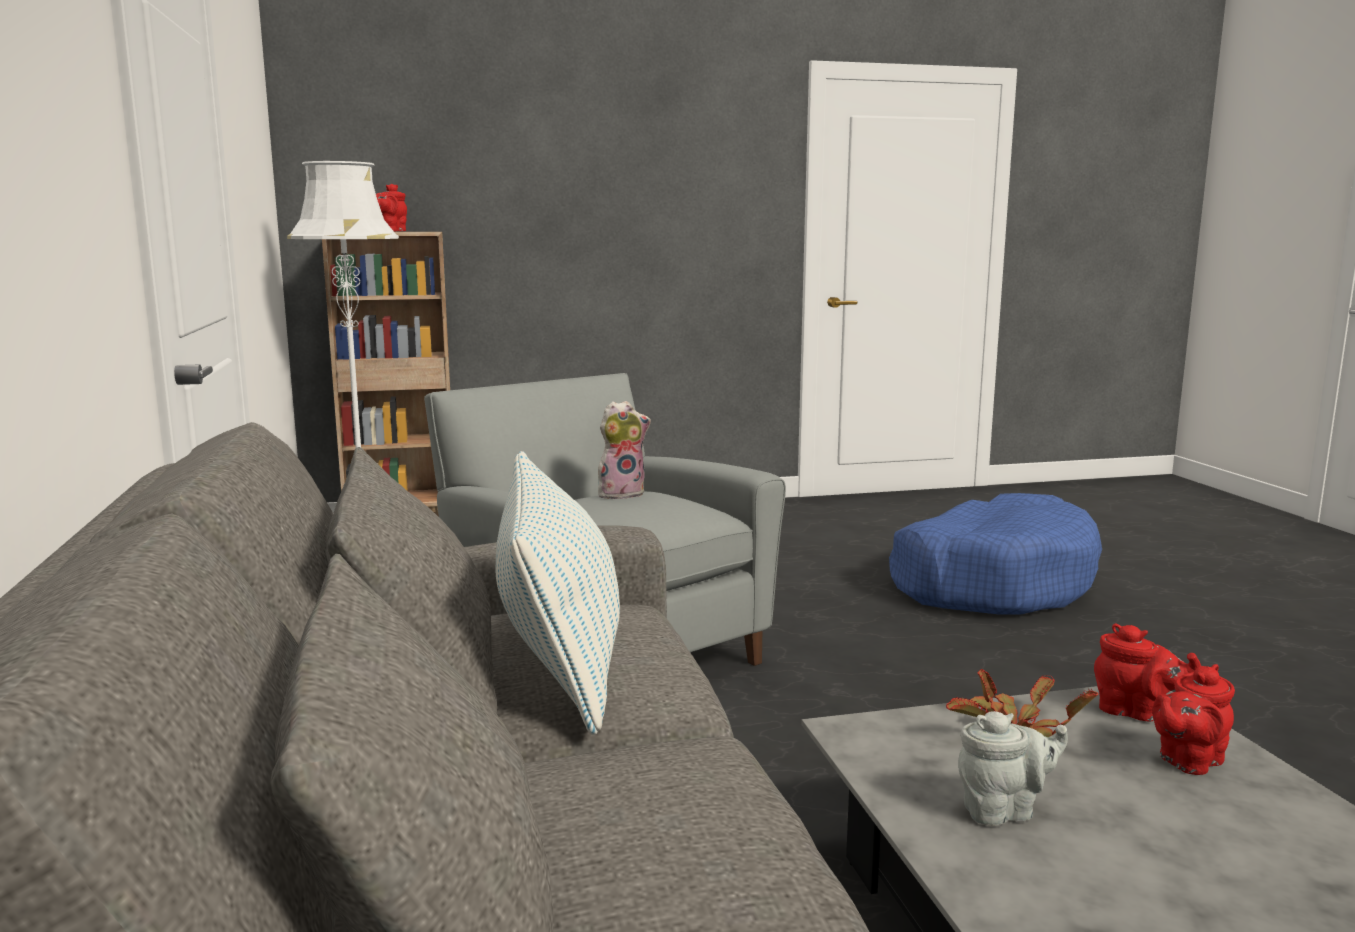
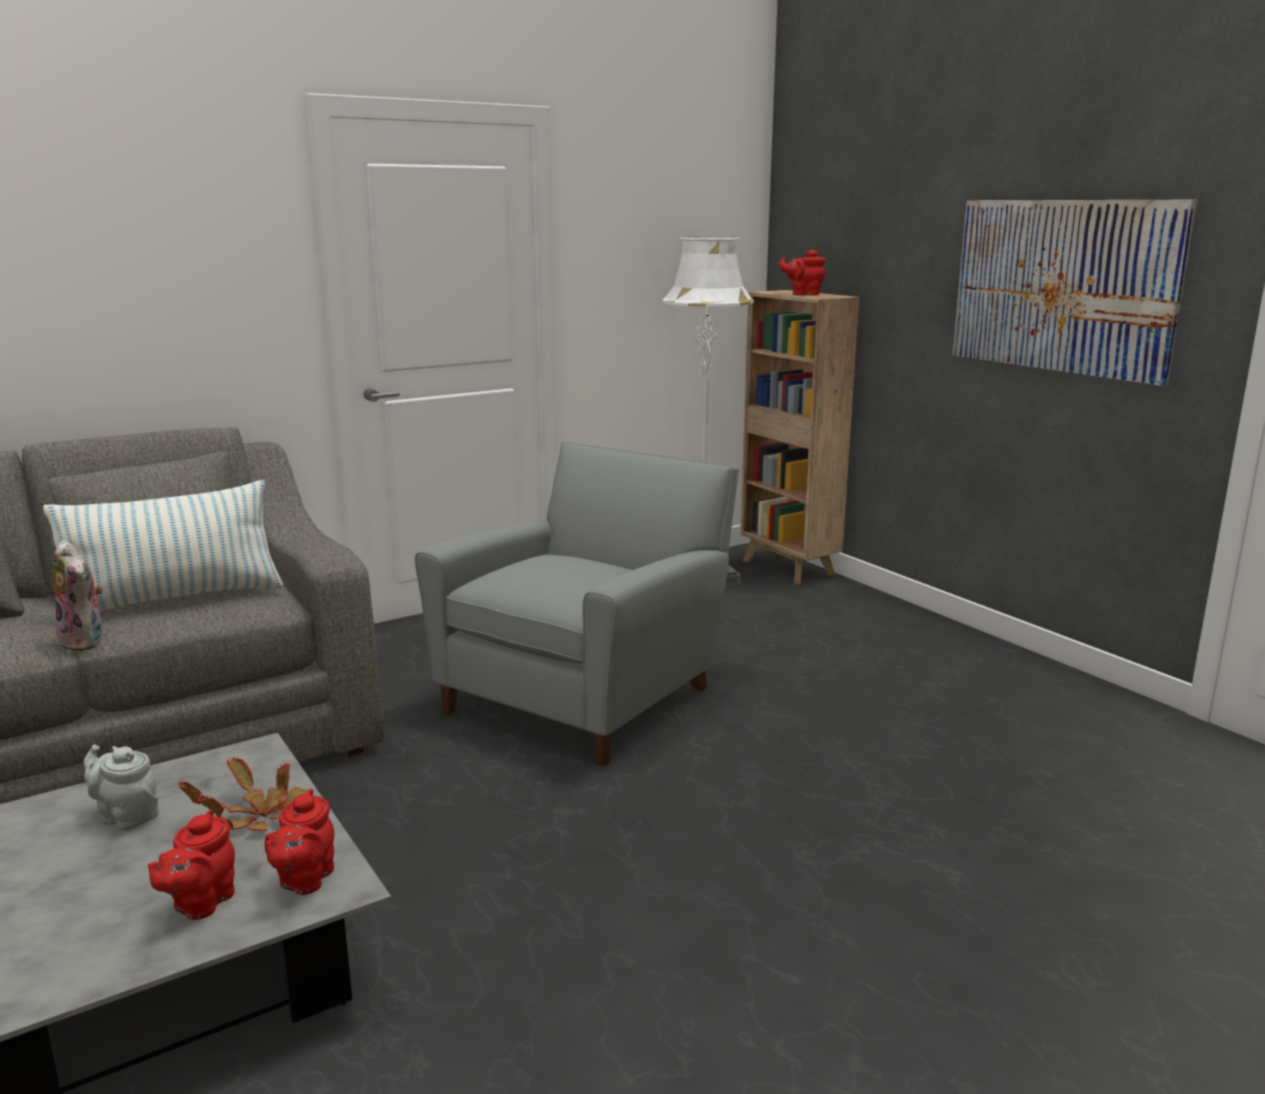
camera: 70 degrees right, 5 degrees up
plush toy [598,401,651,499] -> plush toy moved to [53,540,103,652]
blue dog bed [889,493,1102,615] -> none
grey teapot [958,711,1068,826] -> grey teapot turned 150 degrees clockwise [84,745,159,831]
red teapot [1152,664,1235,775] -> red teapot turned 105 degrees counterclockwise [148,810,235,920]
none -> picture [952,200,1197,386]

